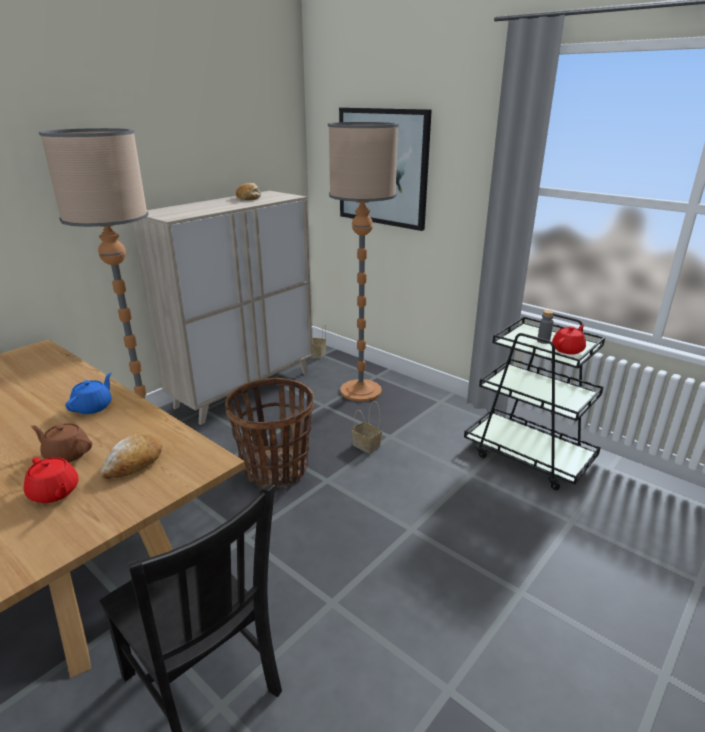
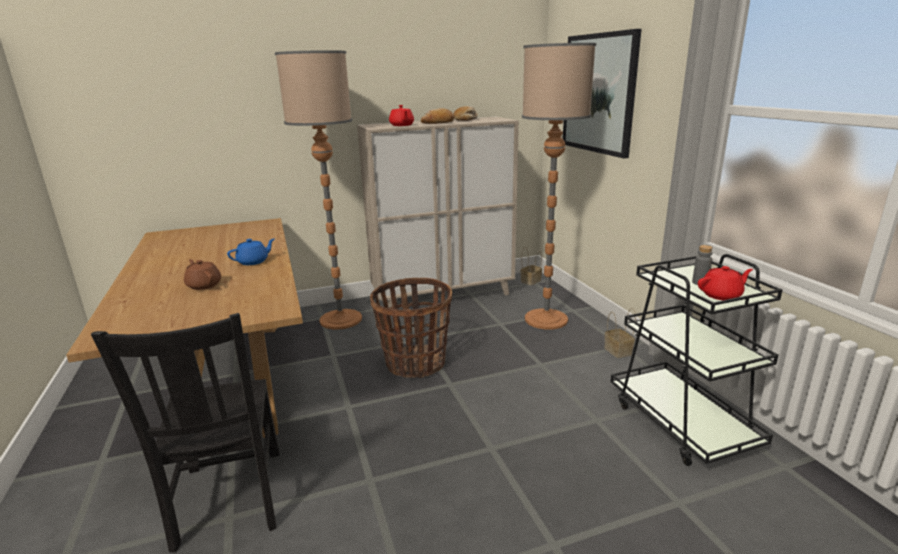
camera: 30 degrees right, 5 degrees down
red teapot [24,457,78,503] -> red teapot moved to [389,105,414,126]
bread [100,433,162,479] -> bread moved to [421,108,454,124]
basket [351,401,382,454] -> basket moved to [604,308,636,358]

